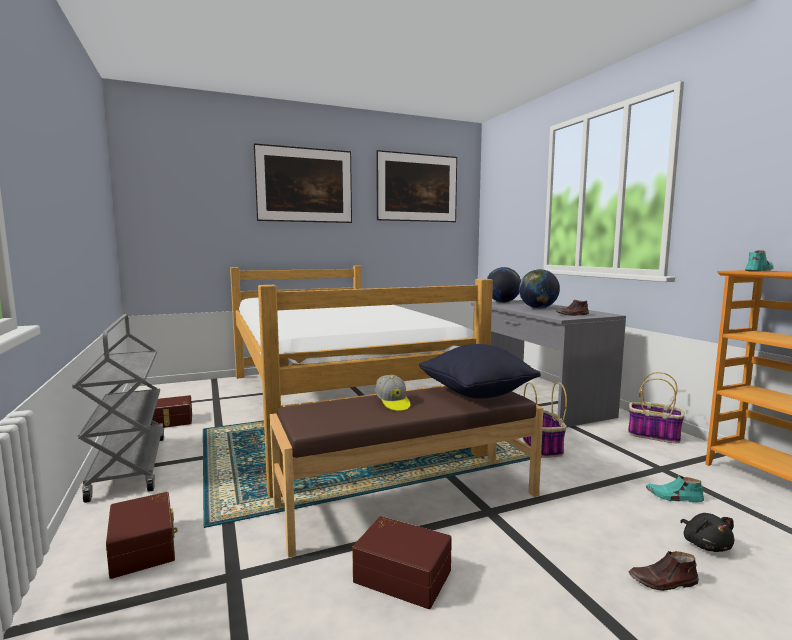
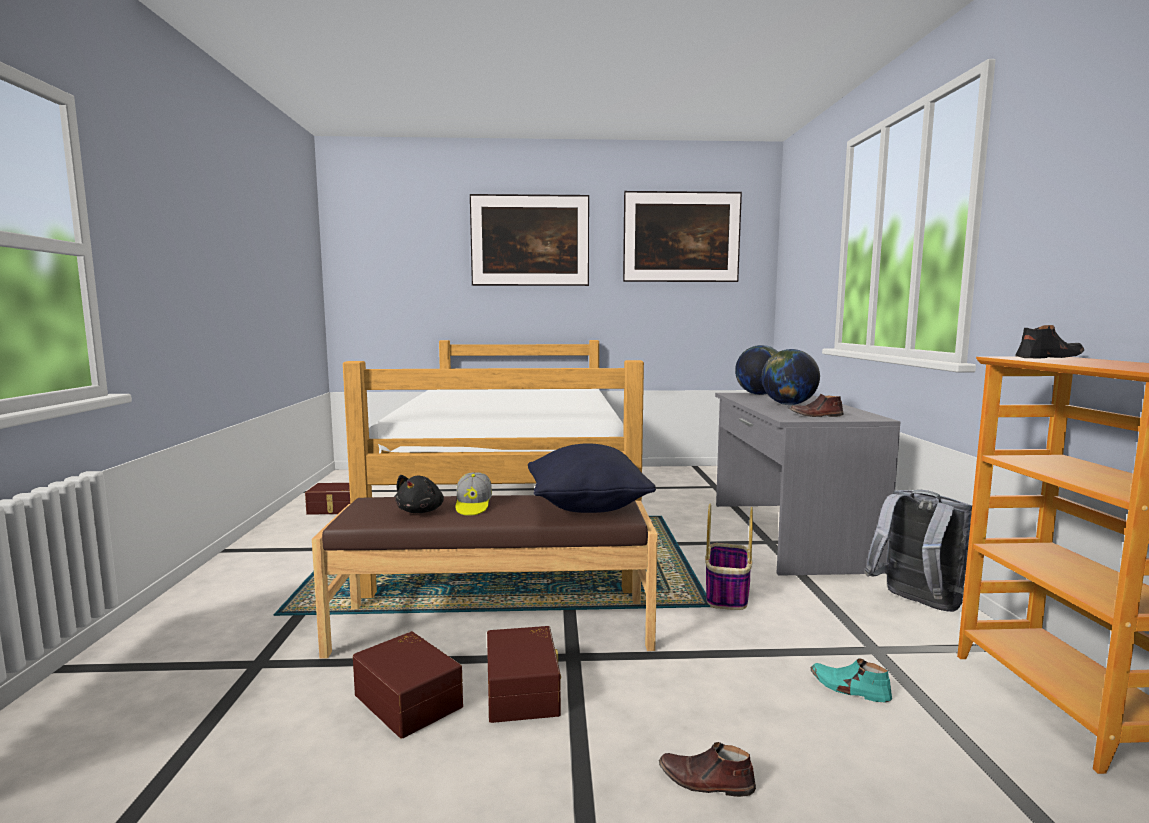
camera: 20 degrees right, 0 degrees up
grey cart [72,314,164,503] -> none
brown storage box [106,492,178,579] -> brown storage box moved to [487,626,561,723]
basket [628,372,685,443] -> grey backpack [864,490,972,612]
black plush toy [680,513,735,552] -> black plush toy moved to [396,475,444,513]
turquoise shoe [745,250,774,271] -> black shoe [1015,325,1084,358]

